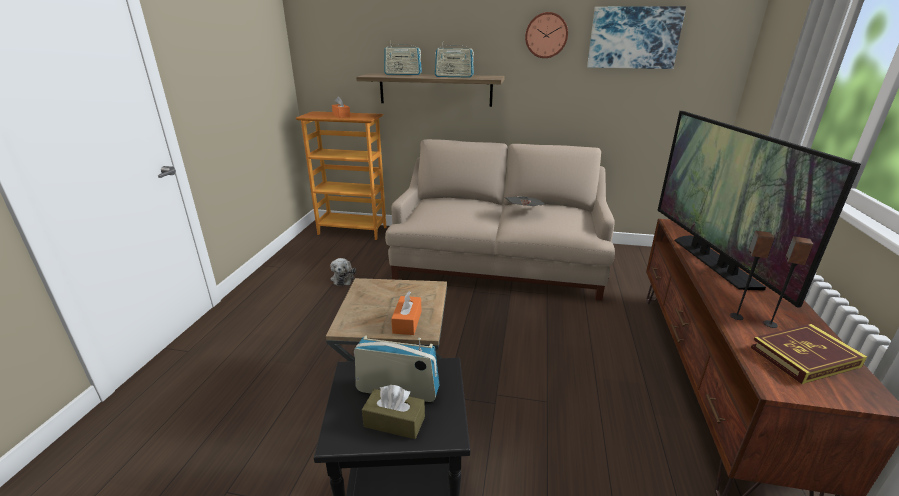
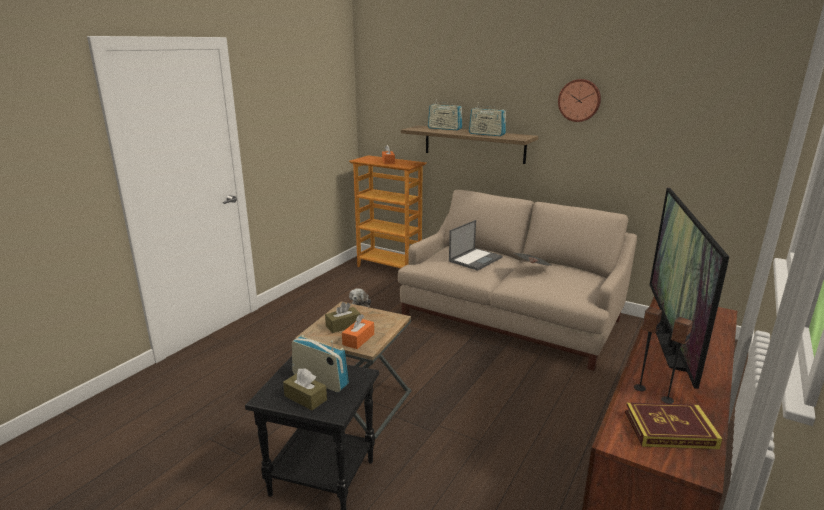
camera: 20 degrees right, 5 degrees down
picture [587,6,686,69] -> none
none -> brown tissue box [325,302,361,333]
none -> laptop [449,220,503,271]

